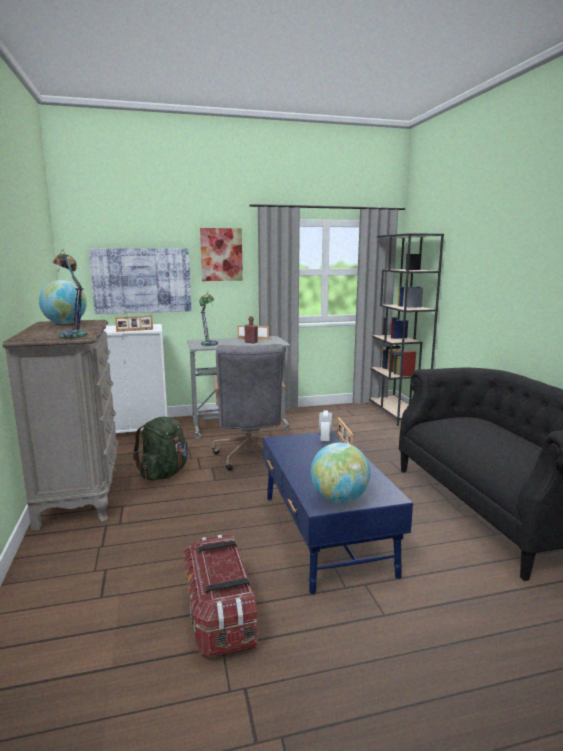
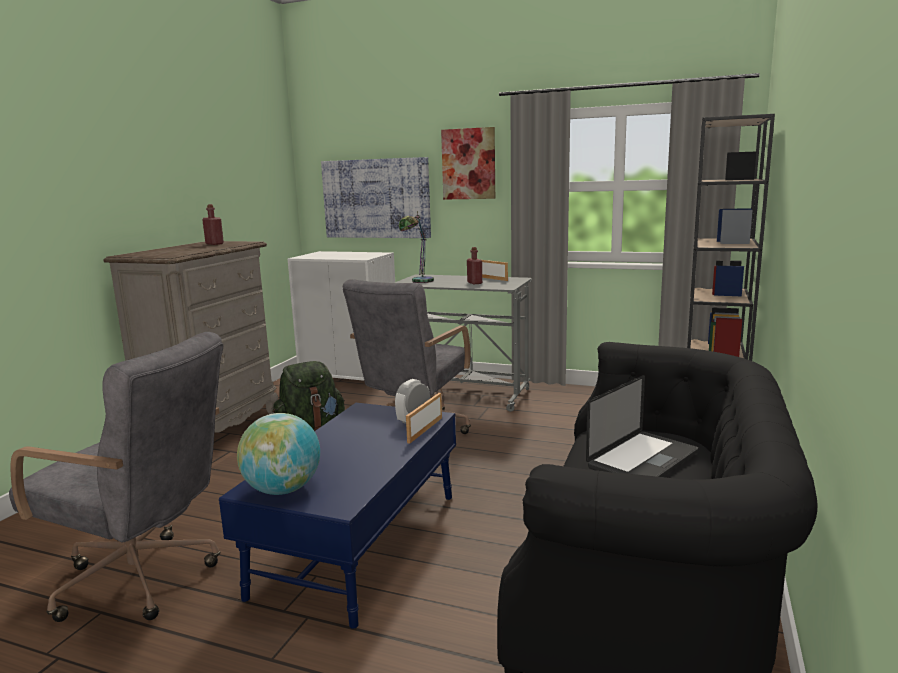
camera: 35 degrees right, 0 degrees up
globe [39,280,87,324] -> red bottle [202,204,224,245]
table lamp [53,249,87,338] -> none
picture frame [115,315,153,332] -> none
storage box [183,534,257,657] -> grey office chair [9,332,223,622]
none -> laptop [586,375,698,477]

